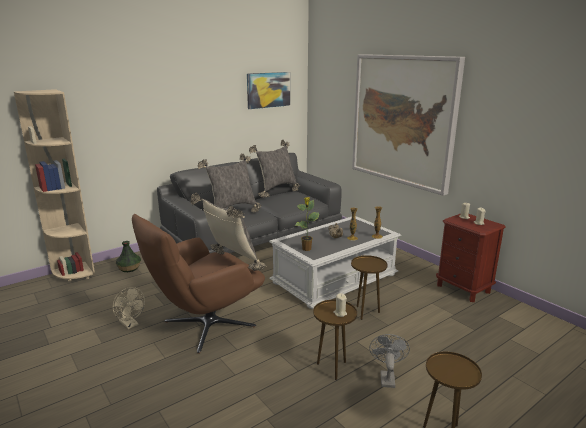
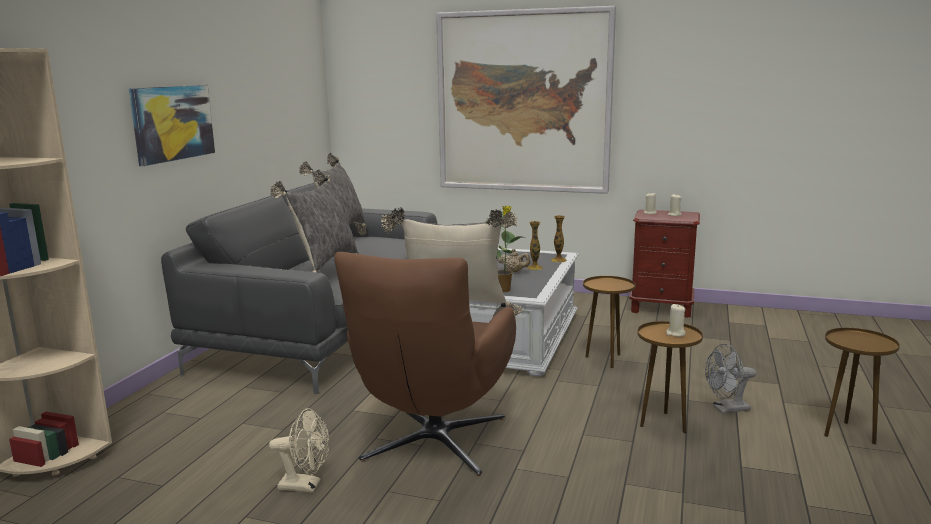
camera: 35 degrees left, 5 degrees down
vase [116,241,141,272] -> none
picture [247,72,290,109] -> picture moved to [129,85,215,166]
grey fan [369,334,410,388] -> grey fan turned 75 degrees counterclockwise [705,344,756,414]

